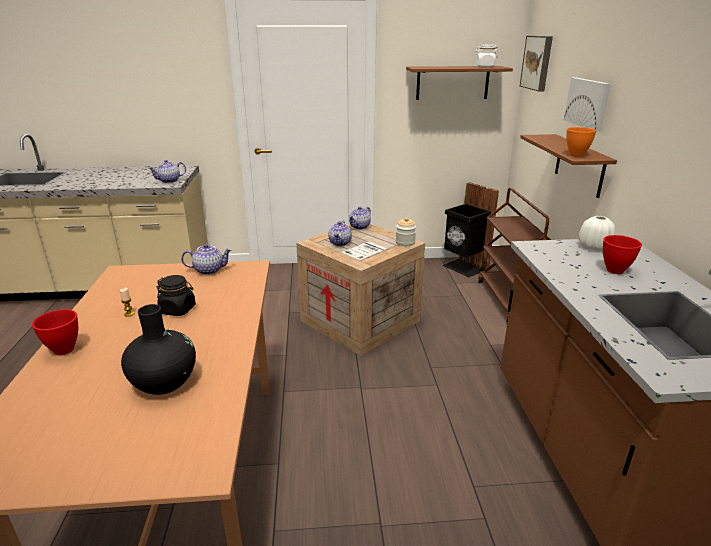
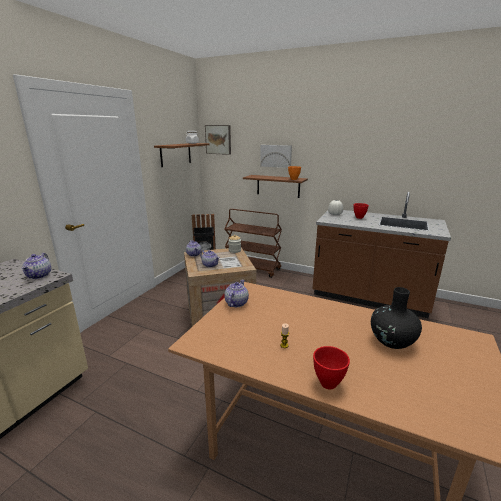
camera: 60 degrees left, 5 degrees down
black jar [156,275,196,316] -> none

